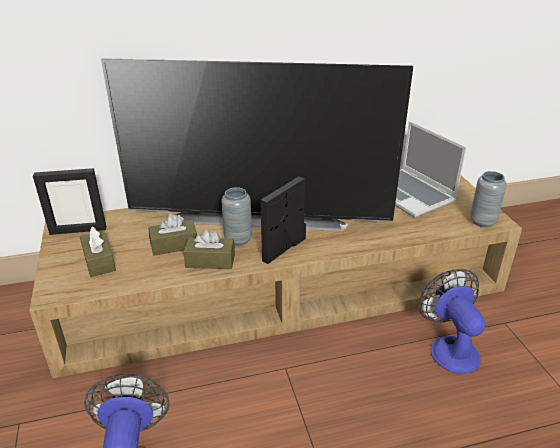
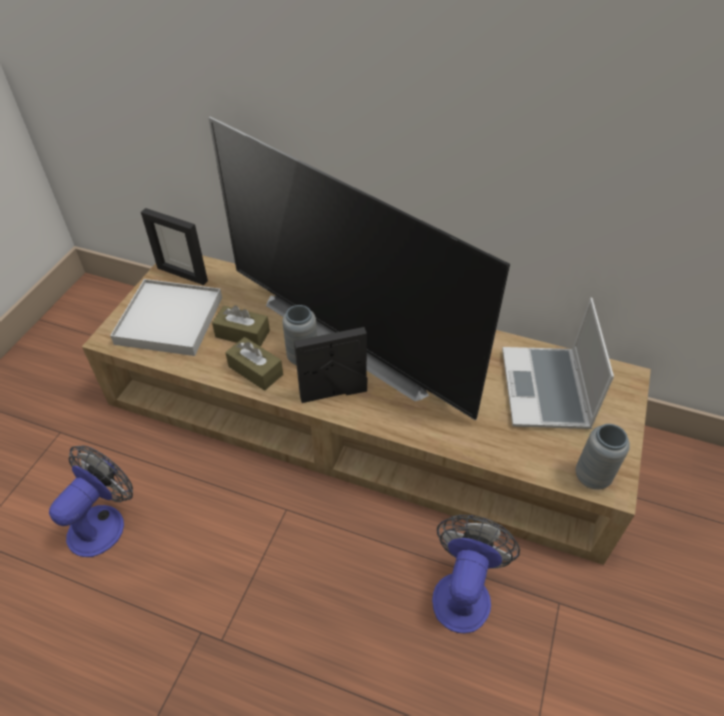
camera: 35 degrees right, 15 degrees up
brown tissue box [80,227,116,277] -> white tray [110,279,222,356]

